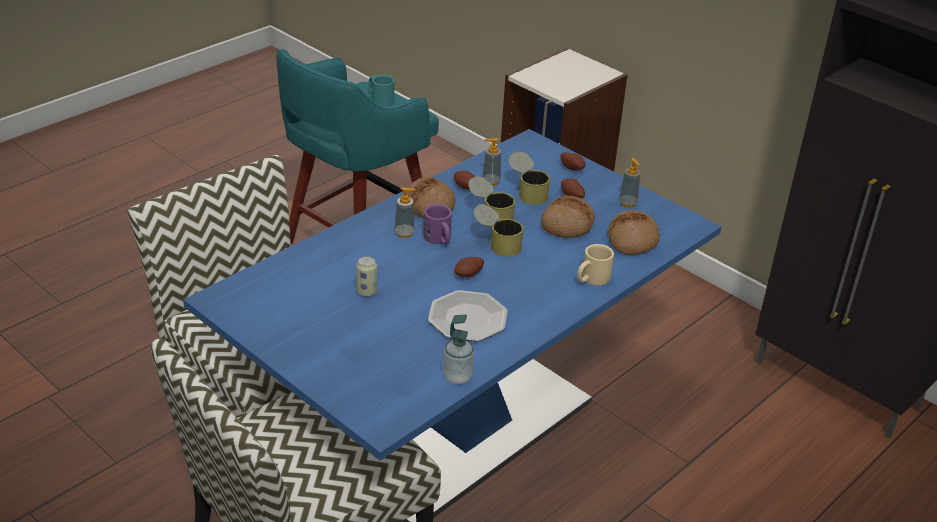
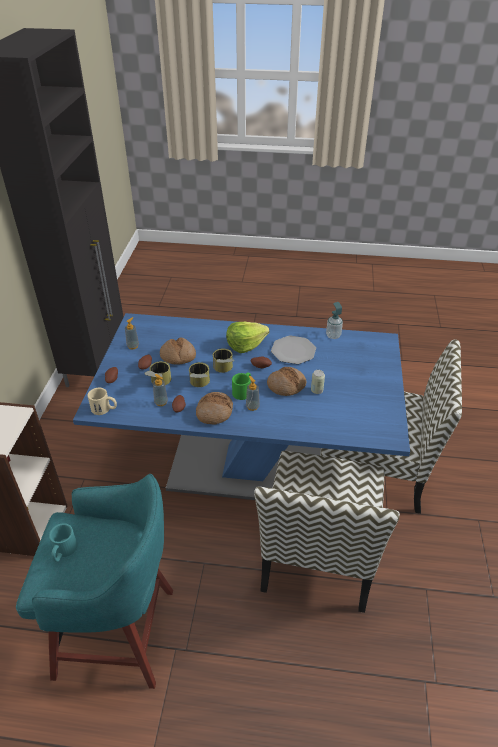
camera: 125 degrees left, 5 degrees up
purple mug [423,204,452,245] -> green mug [232,372,251,400]
beige mug [577,244,614,286] -> beige mug moved to [87,388,117,415]
bread [608,210,660,255] -> bread moved to [267,367,306,396]
none -> lettuce [226,322,269,353]

